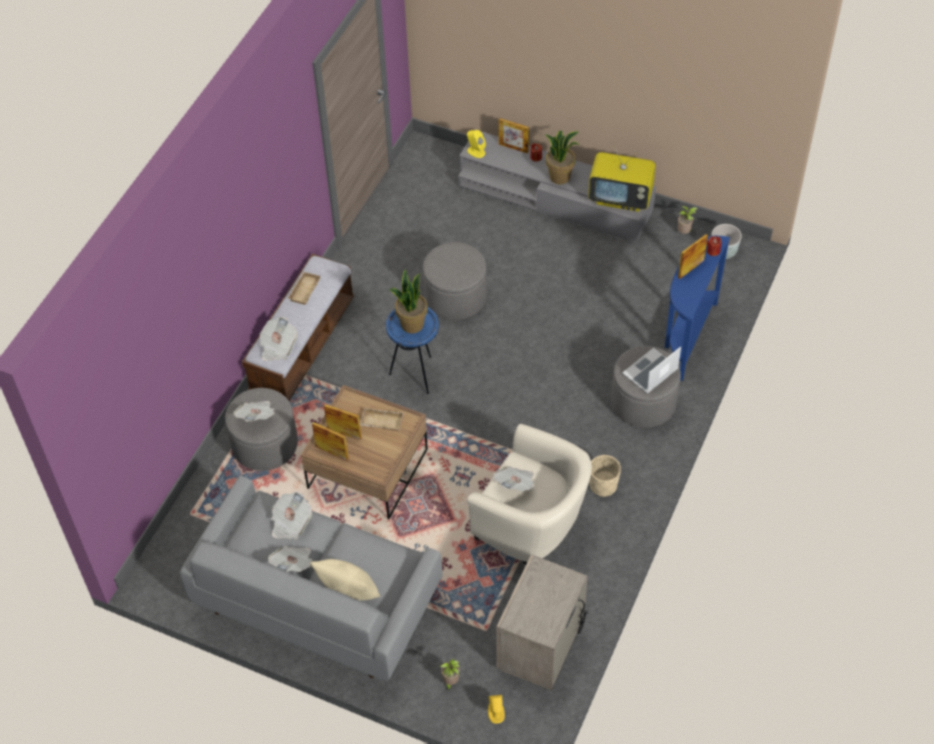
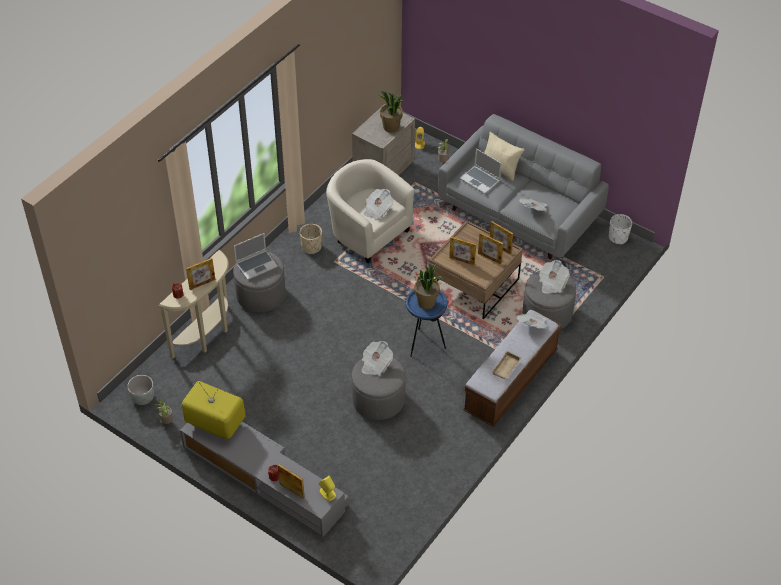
camera: 170 degrees left, 5 degrees down
newspaper [268,546,312,572] -> newspaper moved to [362,341,393,376]
beige tray [360,408,404,431] -> picture frame [449,237,476,265]
potted plant [544,131,580,184] -> potted plant moved to [378,91,403,133]
blue console table [665,236,730,381] -> beige console table [159,250,229,359]
none -> laptop [460,148,501,194]
none -> white planter [609,214,632,245]

